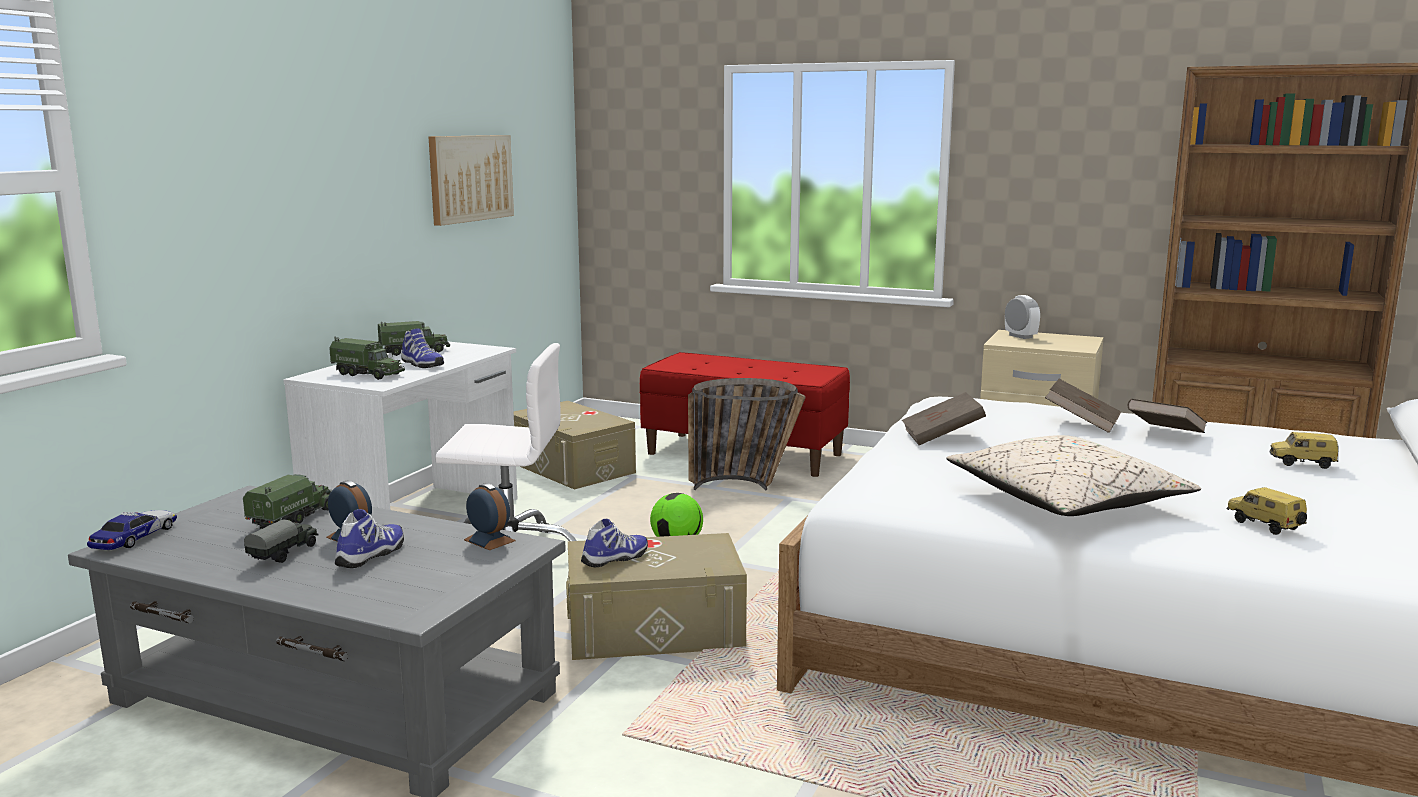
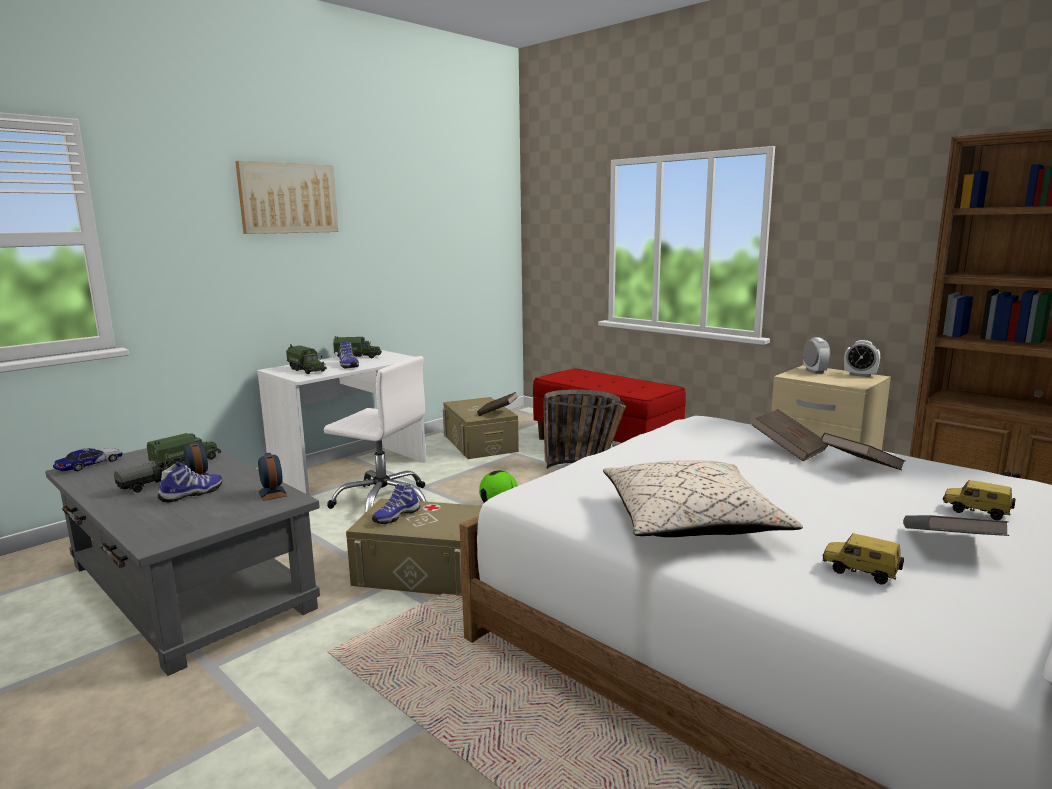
camera: 20 degrees right, 0 degrees up
picture [428,135,514,226] -> picture moved to [235,161,338,234]
shoe [581,519,648,567] -> shoe turned 150 degrees clockwise [372,484,420,524]
brown book [902,392,986,445] -> brown book moved to [477,392,518,416]
toy car [1227,487,1307,535] -> toy car turned 45 degrees counterclockwise [823,533,904,585]
none -> alarm clock [844,340,880,377]
none -> grey book [903,515,1009,536]

